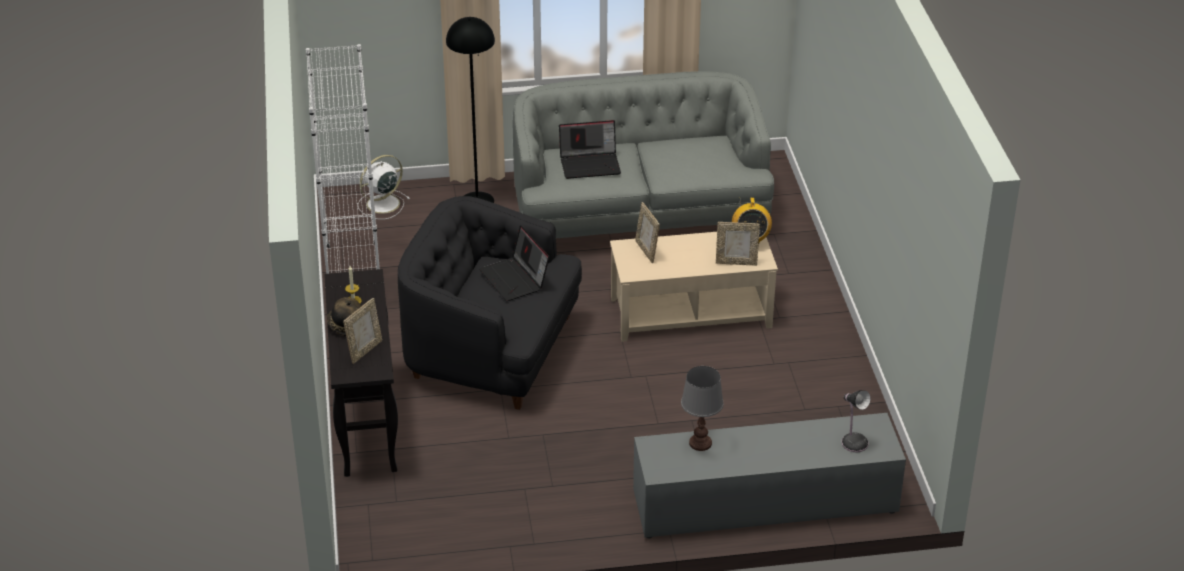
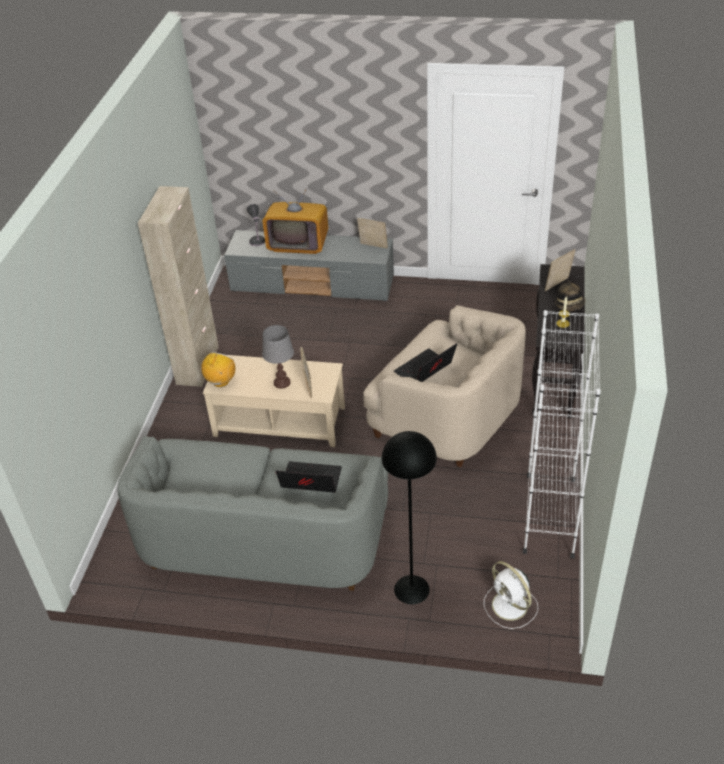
camera: 160 degrees left, 5 degrees up
white fan [358,155,410,219] -> white fan turned 75 degrees clockwise [484,561,538,629]
black armchair [398,196,582,410] -> beige armchair [363,305,526,468]
laptop [479,225,549,301] -> laptop turned 120 degrees counterclockwise [394,343,457,382]
grey table lamp [681,366,724,451] -> grey table lamp moved to [262,325,294,389]
picture frame [716,222,760,266] -> picture frame moved to [357,218,388,248]
none -> beige cabinet [138,186,219,387]
none -> television [263,188,328,254]

